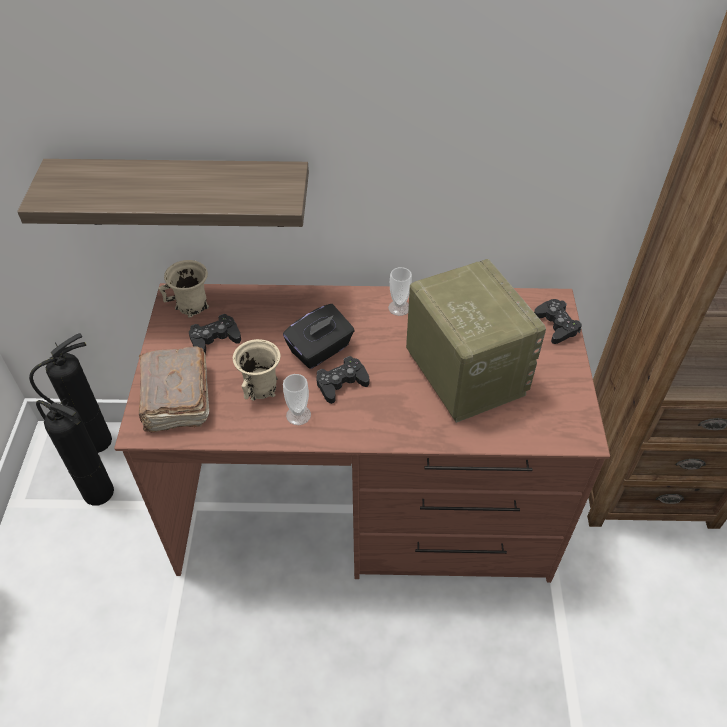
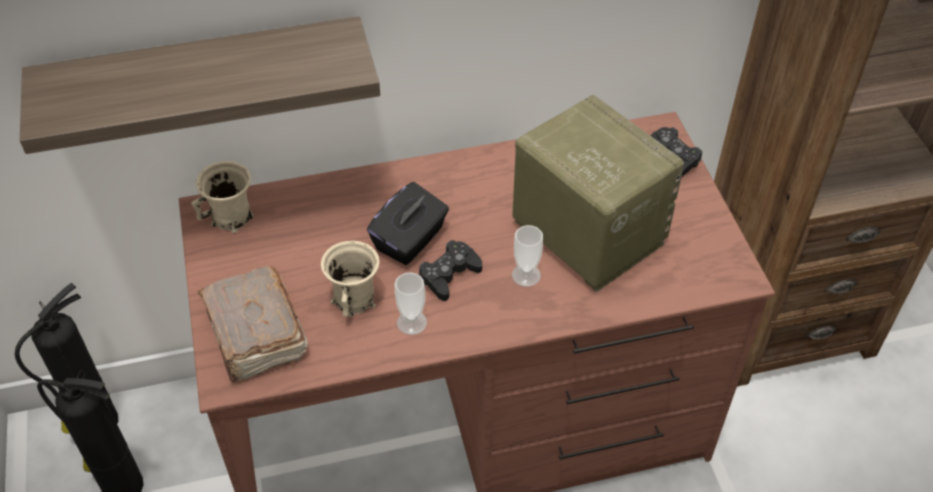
camera: 15 degrees left, 0 degrees up
black game controller [189,314,241,354] -> none
cup [388,267,412,316] -> cup moved to [512,225,543,287]

